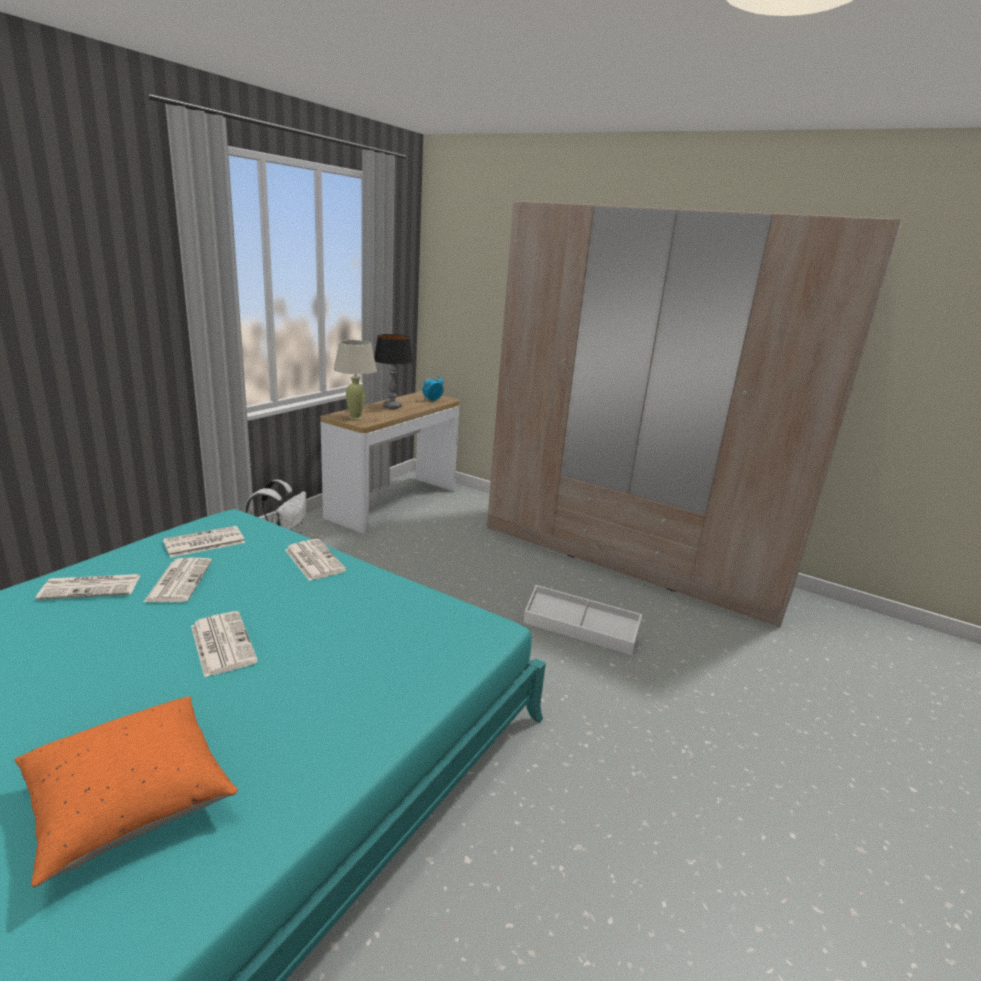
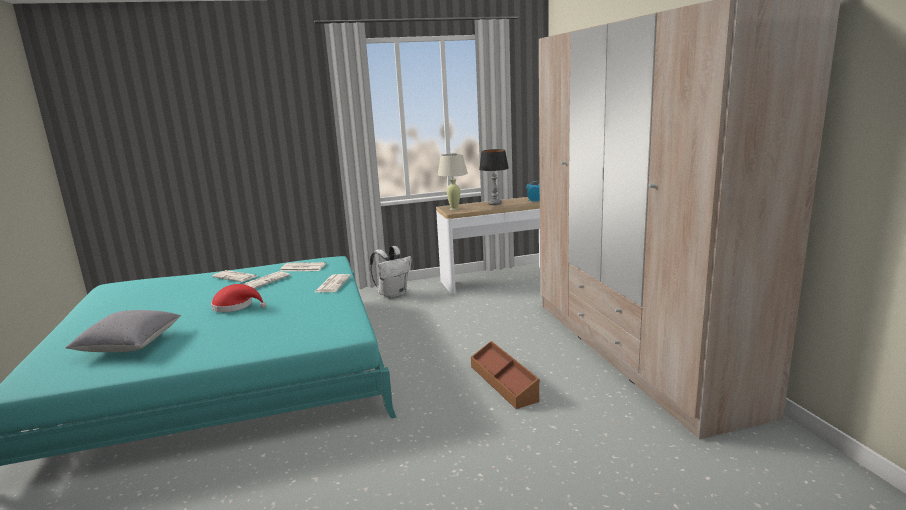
camera: 45 degrees right, 5 degrees down
orange pillow [14,696,238,888] -> grey pillow [65,310,181,352]
newspaper [191,611,258,678] -> red hat [211,284,266,312]
white storage box [523,585,642,656] -> brown storage box [471,341,540,409]

